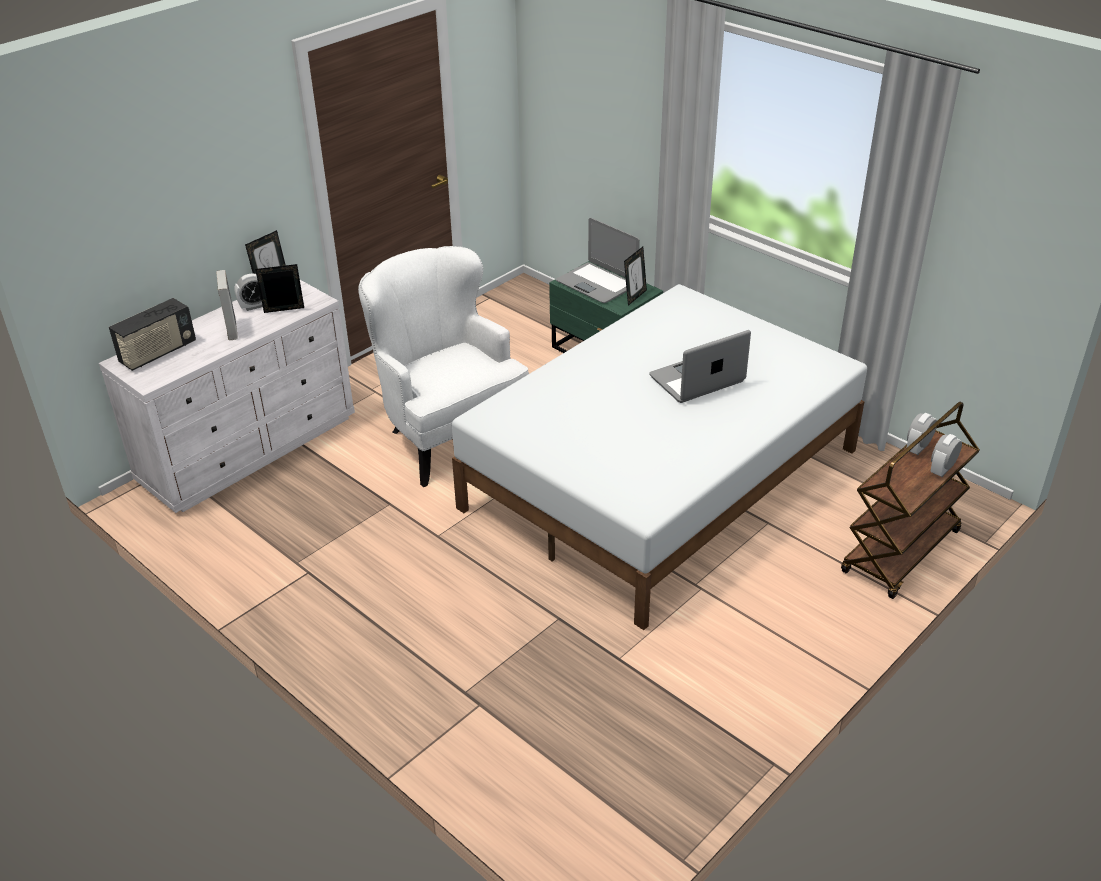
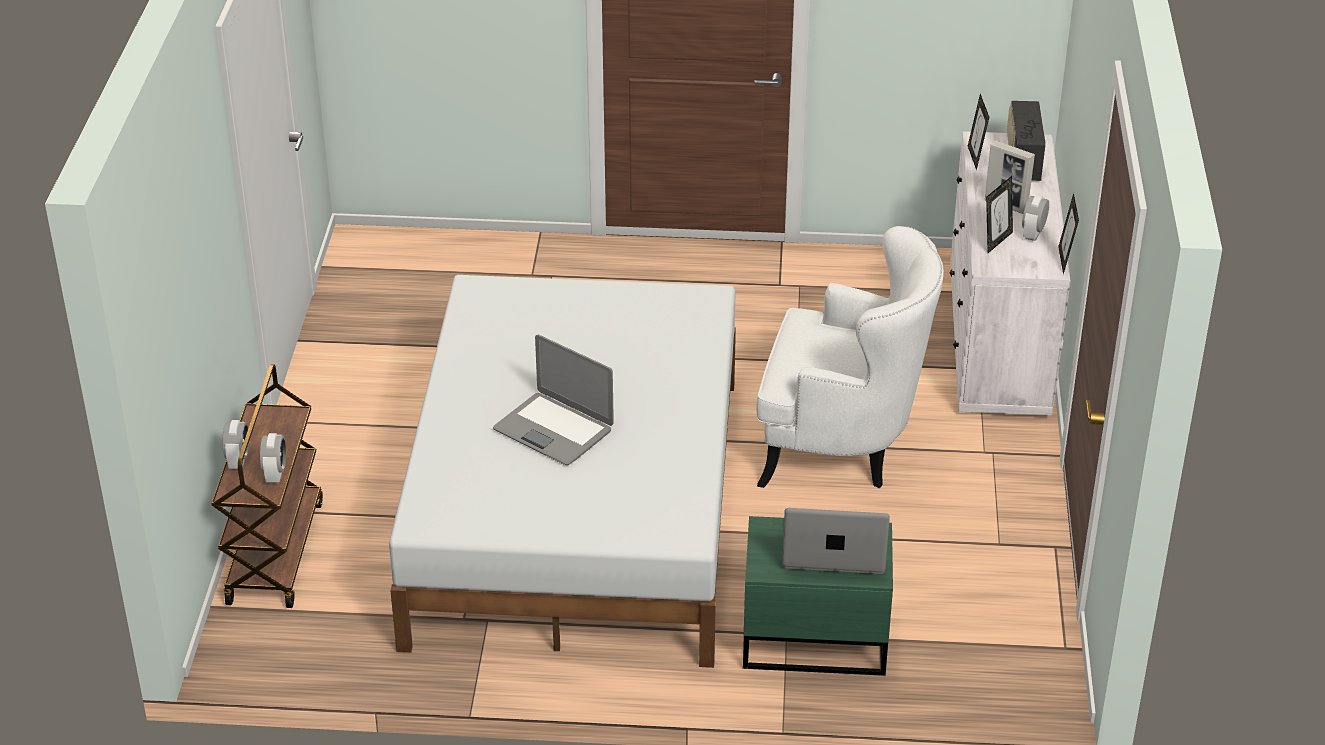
camera: 140 degrees right, 0 degrees up
picture frame [624,247,647,306] -> picture frame moved to [968,94,989,170]
laptop [649,330,751,403] -> laptop turned 105 degrees clockwise [493,334,614,465]

